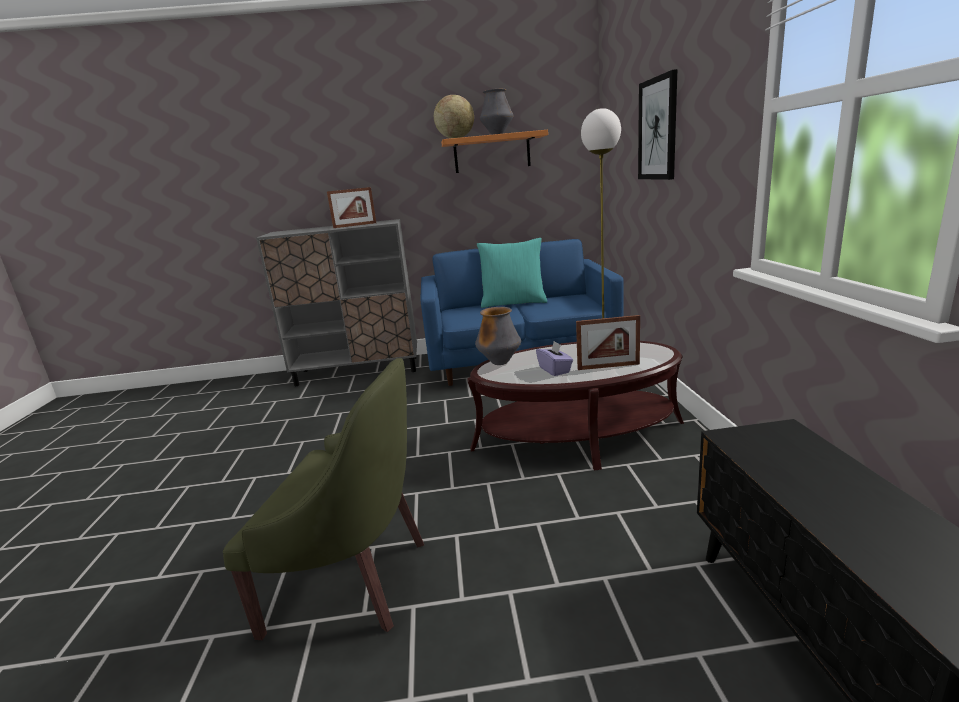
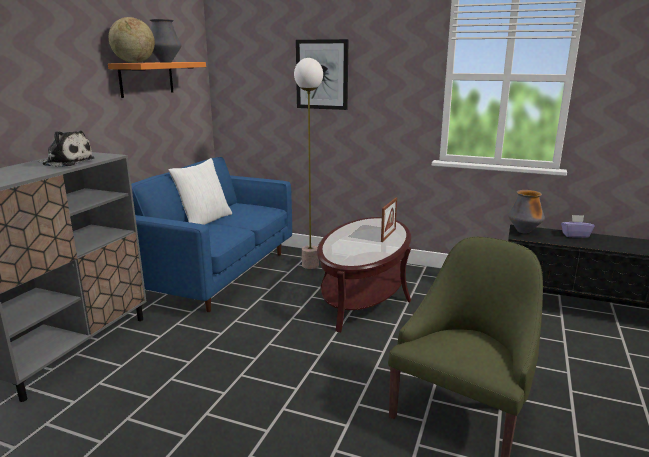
camera: 65 degrees left, 0 degrees up
picture frame [327,187,376,228] -> plush toy [37,131,95,167]
vase [475,307,521,365] -> vase moved to [508,190,545,234]
turquoise pillow [477,238,547,308] -> white pillow [168,158,232,225]
purple tissue box [536,341,573,376] -> purple tissue box moved to [561,215,594,238]

